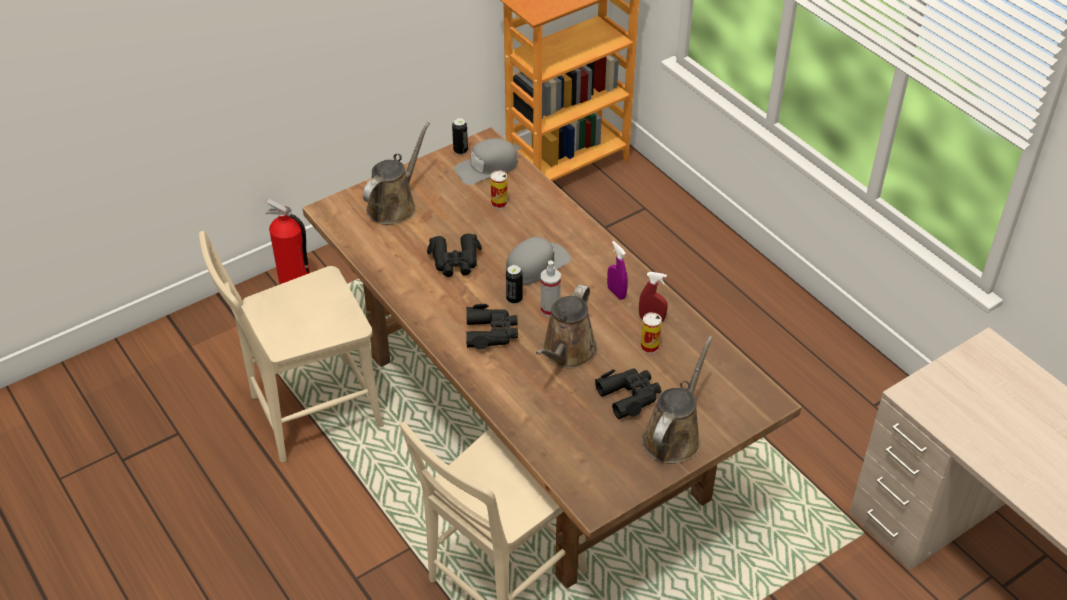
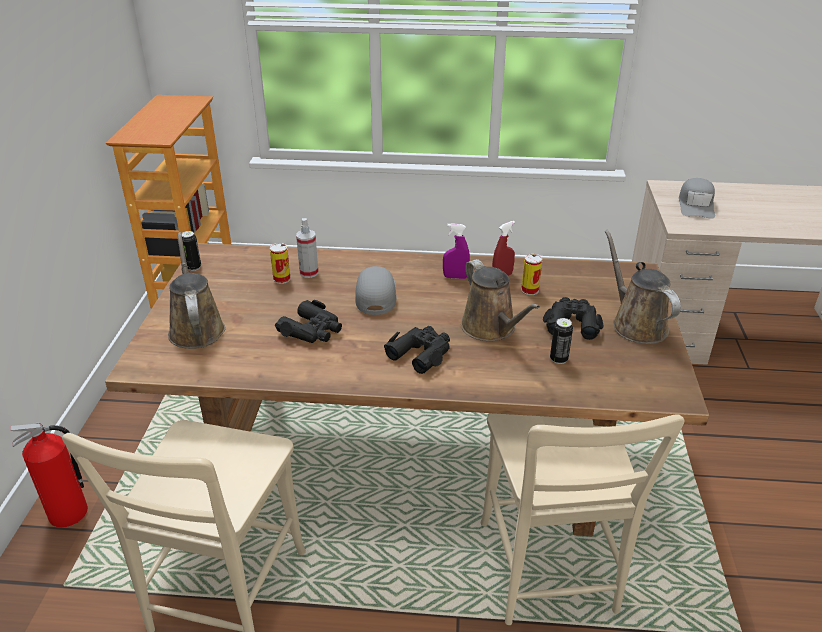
camera: 50 degrees left, 10 degrees down
grey cap [454,138,518,185] -> grey cap moved to [679,178,715,219]
can [506,265,523,304] -> can moved to [550,318,573,364]
spray bottle [541,260,561,317] -> spray bottle moved to [296,218,319,278]

